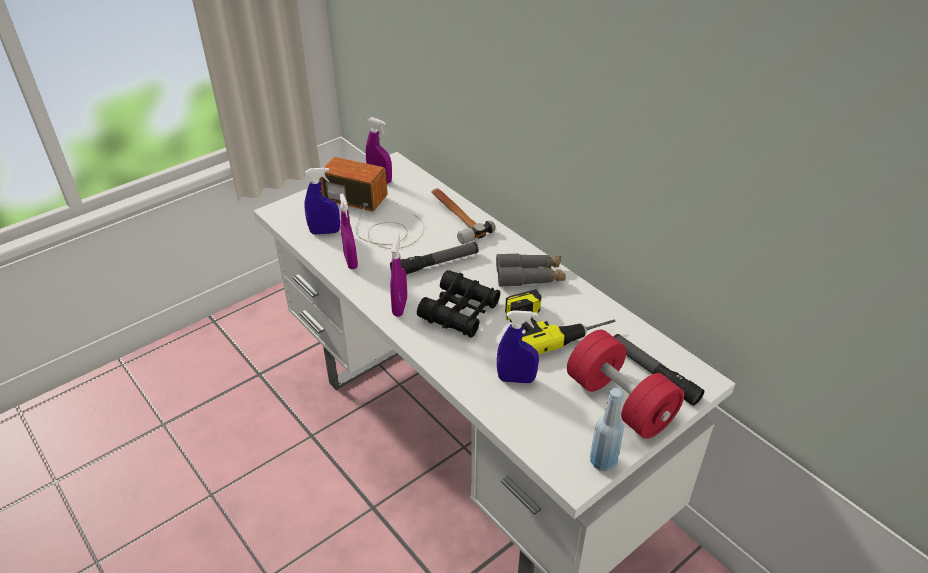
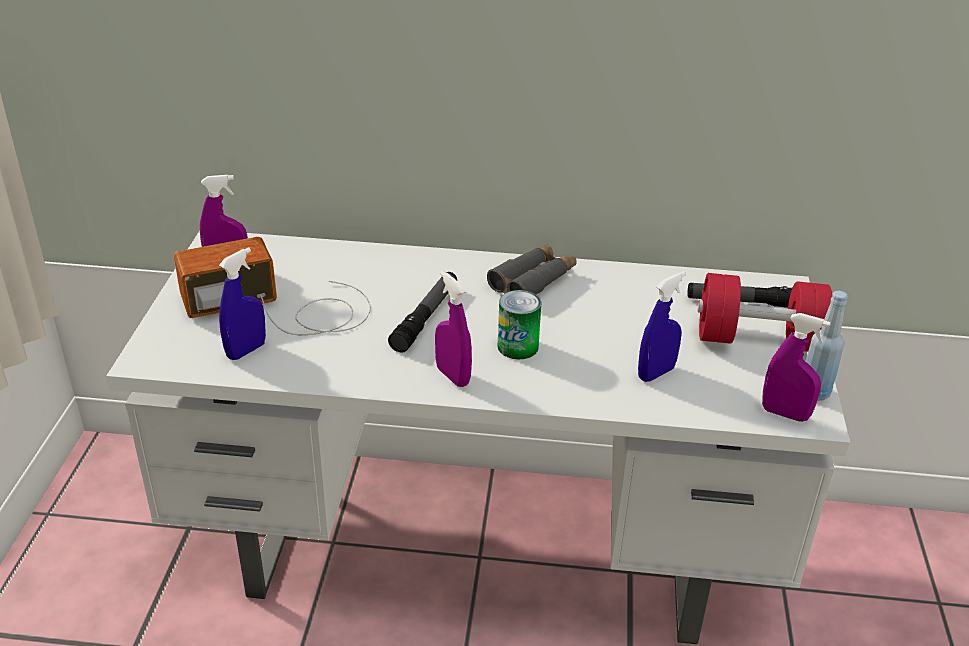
camera: 45 degrees left, 5 degrees down
purple spray bottle [339,194,358,269] -> purple spray bottle moved to [762,313,831,422]
black binoculars [417,270,500,338] -> can [498,290,542,359]
hammer [431,188,495,244] -> none
power drill [505,289,615,355] -> none

